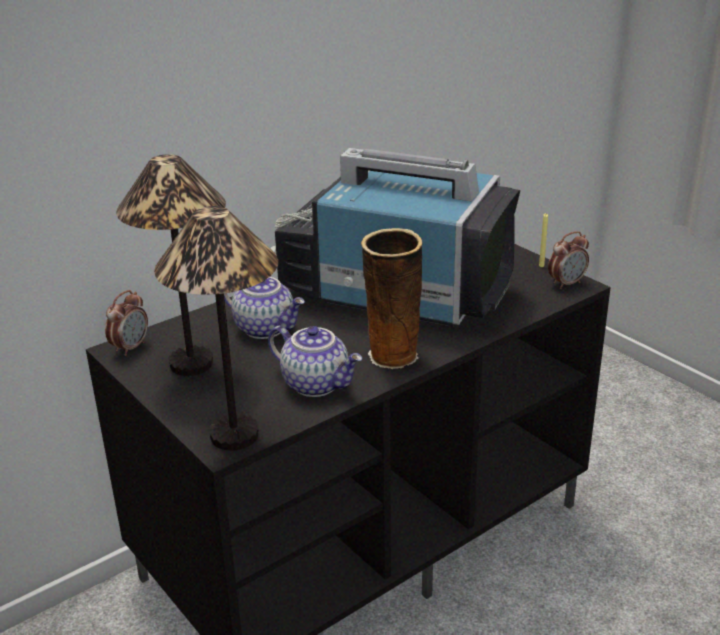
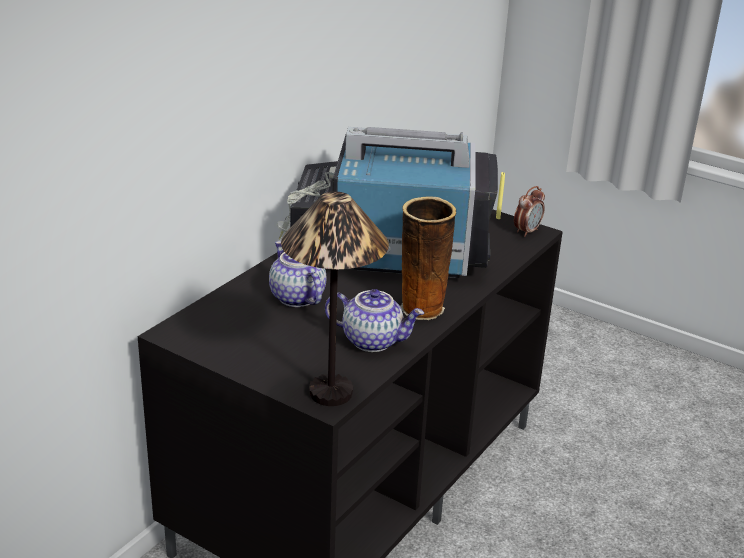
camera: 20 degrees left, 0 degrees up
alarm clock [105,290,148,356] -> none
table lamp [116,154,226,376] -> none
teapot [224,277,305,339] -> teapot turned 135 degrees counterclockwise [269,241,327,307]

